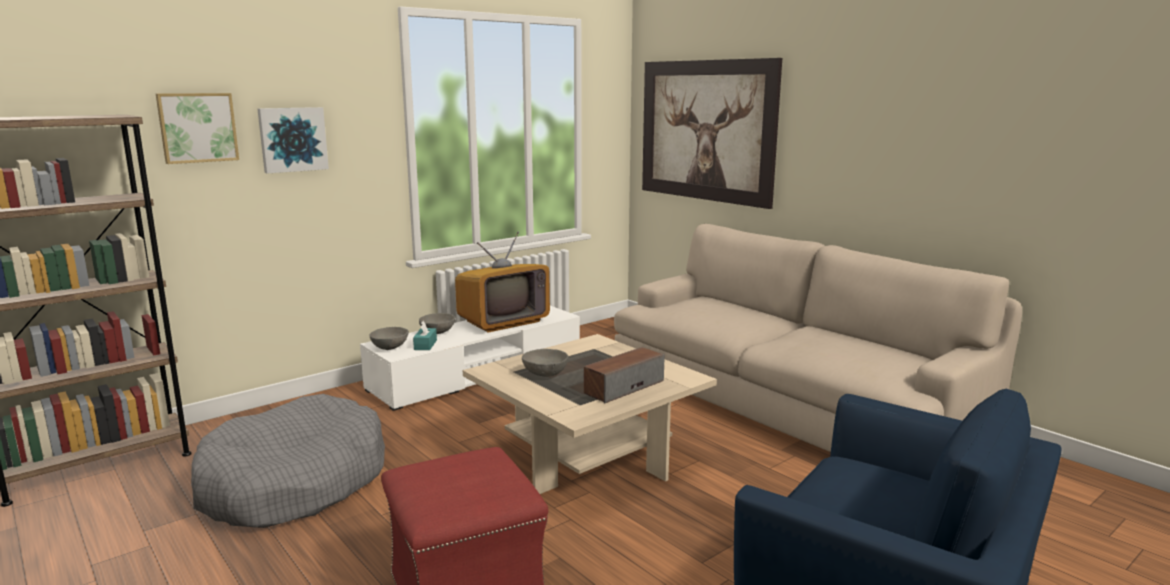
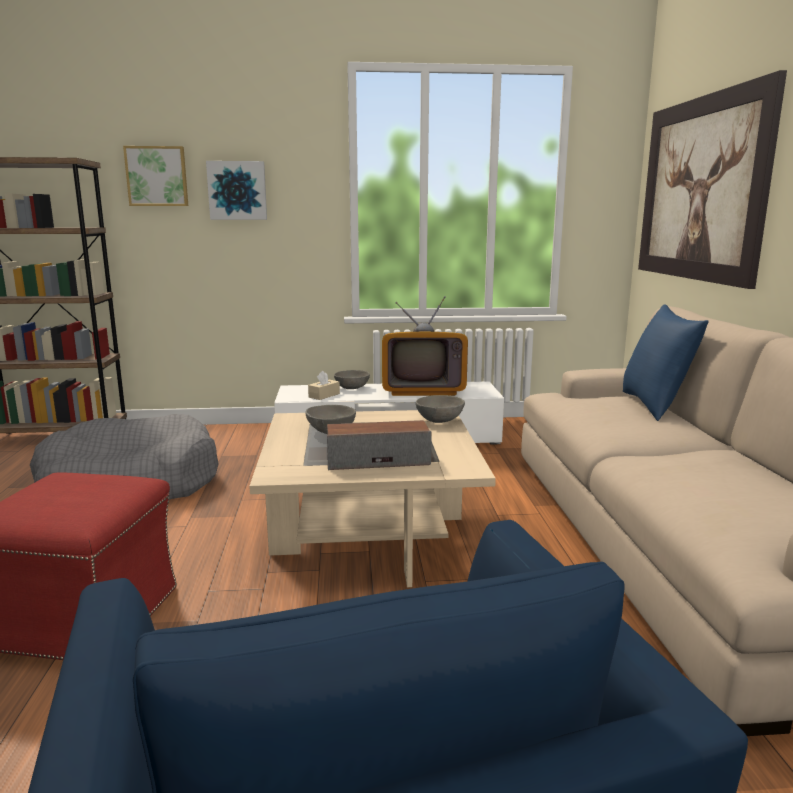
camera: 35 degrees right, 0 degrees up
grey bowl [370,327,409,350] -> grey bowl moved to [416,395,465,423]
turquoise tissue box [413,321,437,350] -> beige tissue box [308,371,340,400]
none -> blue pillow [623,304,709,421]

